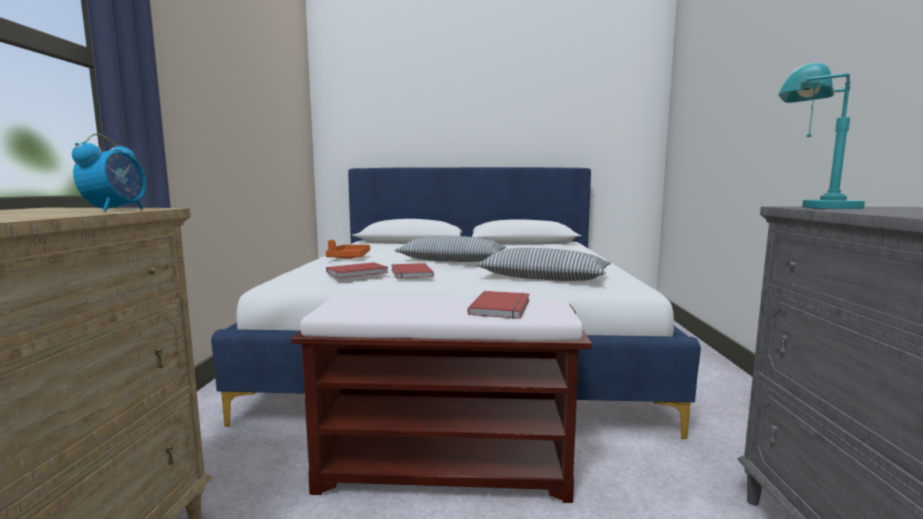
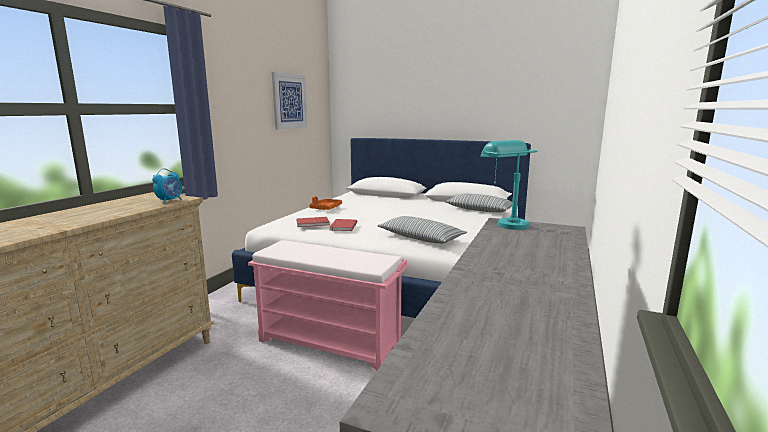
camera: 20 degrees right, 5 degrees up
brown bench [291,296,592,503] -> pink bench [248,240,407,371]
pillow [394,236,506,262] -> pillow moved to [445,194,512,213]
red book [468,291,530,319] -> none
none -> picture [272,72,308,130]

